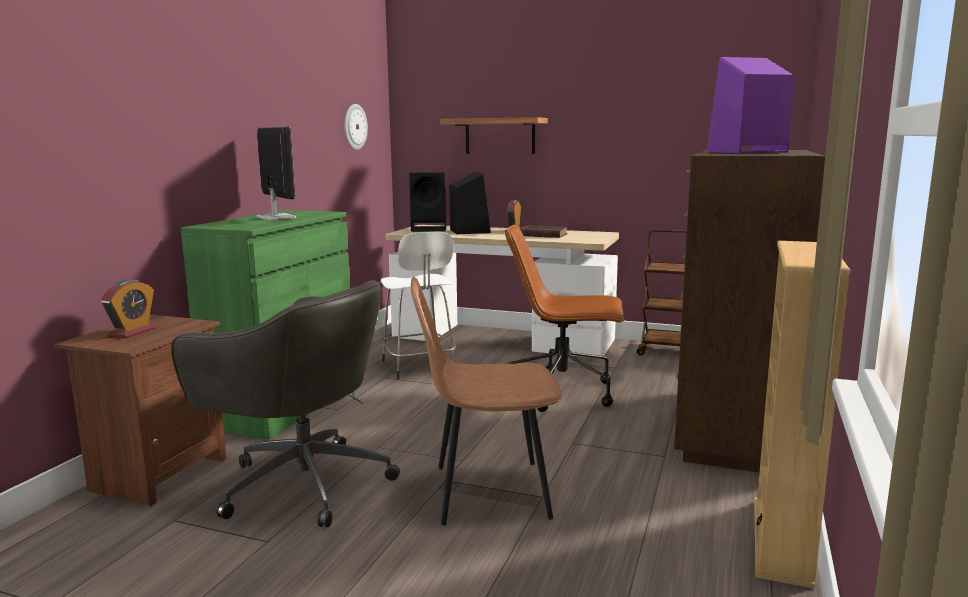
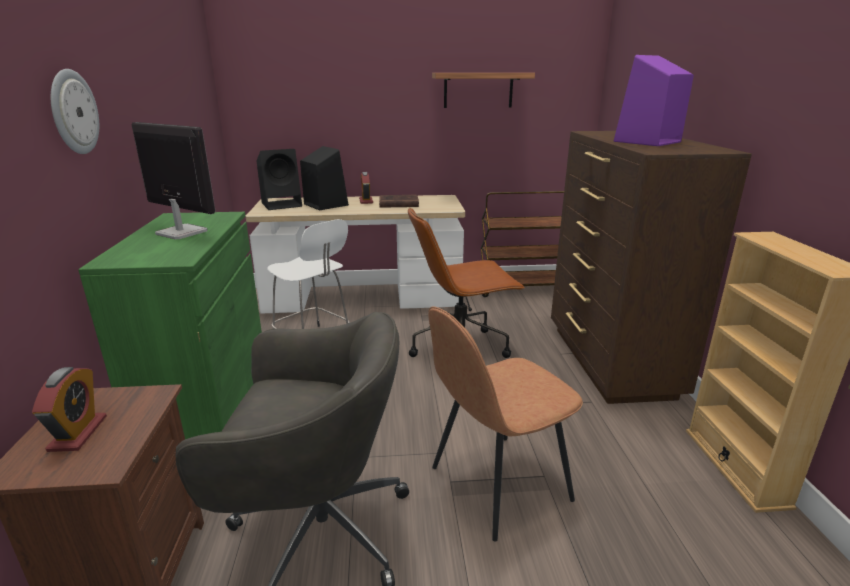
camera: 25 degrees left, 10 degrees up
wall clock [344,104,368,150] -> wall clock moved to [51,69,99,154]
shelf [440,117,548,154] -> shelf moved to [432,73,535,108]

